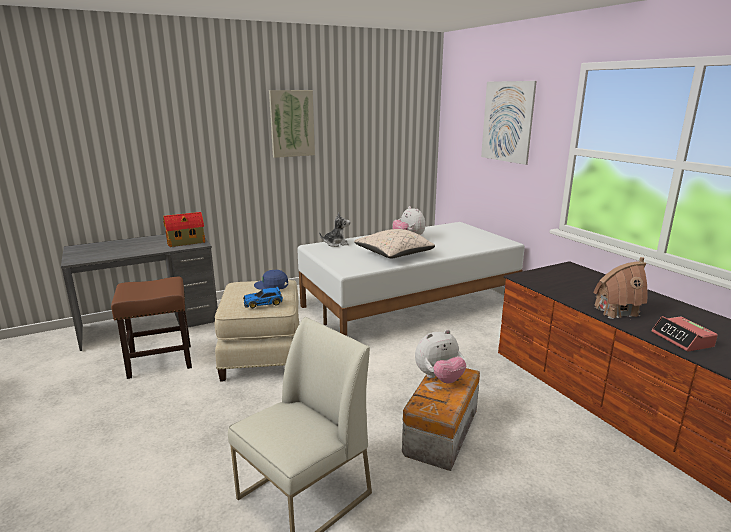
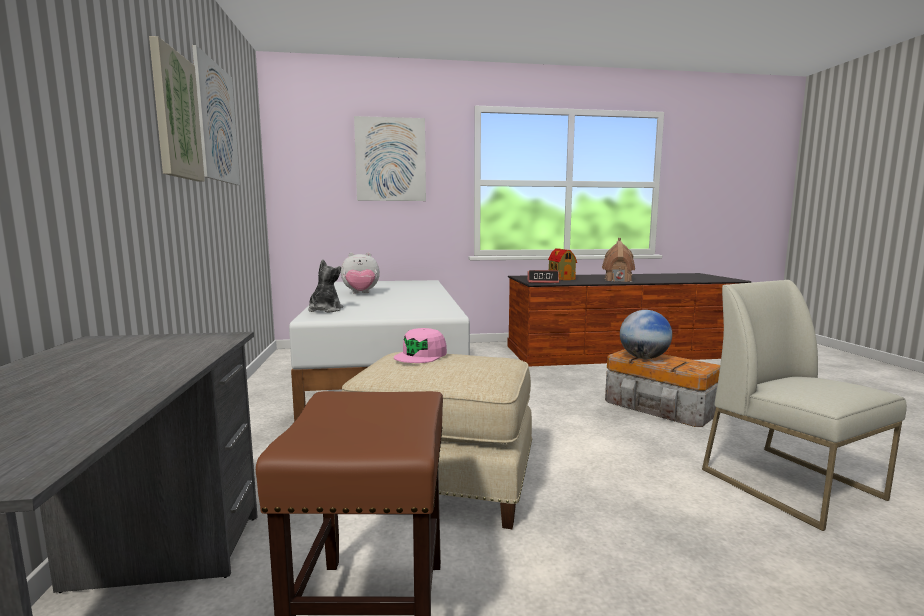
camera: 70 degrees left, 10 degrees down
toy house [163,212,205,247] -> toy house moved to [548,248,577,280]
toy car [243,287,283,309] -> none
blue cap [254,270,288,290] -> pink cap [394,328,447,363]
beige pillow [354,229,435,258] -> none
plush toy [415,330,466,384] -> globe [620,310,672,359]
alarm clock [652,316,718,351] -> alarm clock moved to [527,270,559,283]
none -> picture [192,45,240,185]

